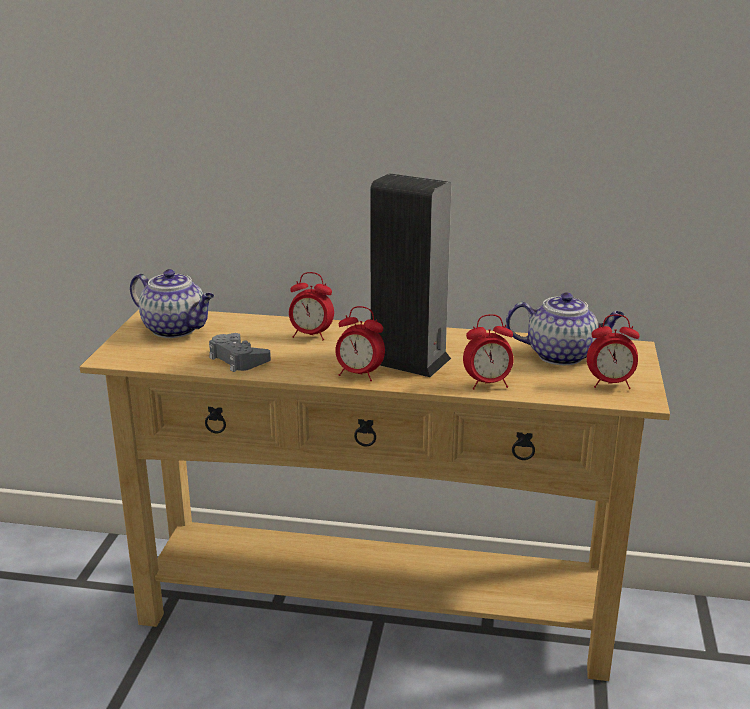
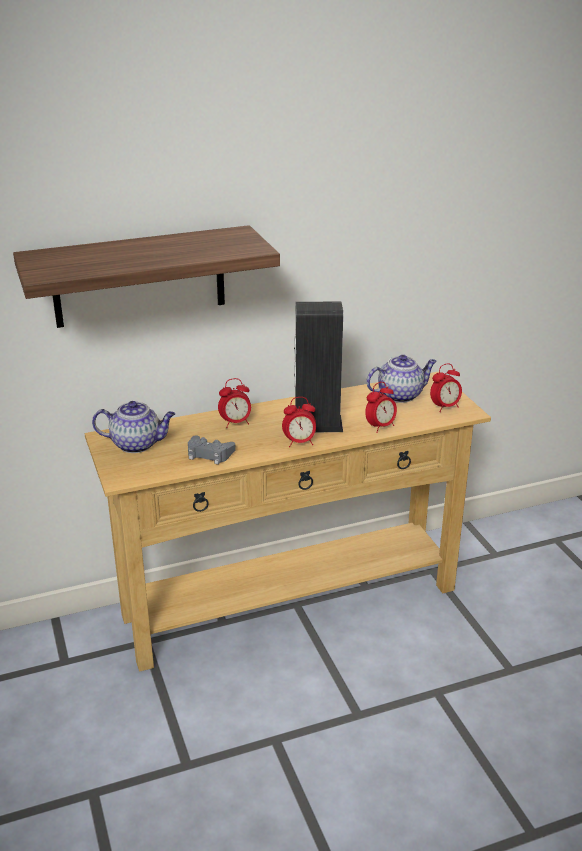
camera: 30 degrees left, 5 degrees up
none -> shelf [13,225,280,328]

